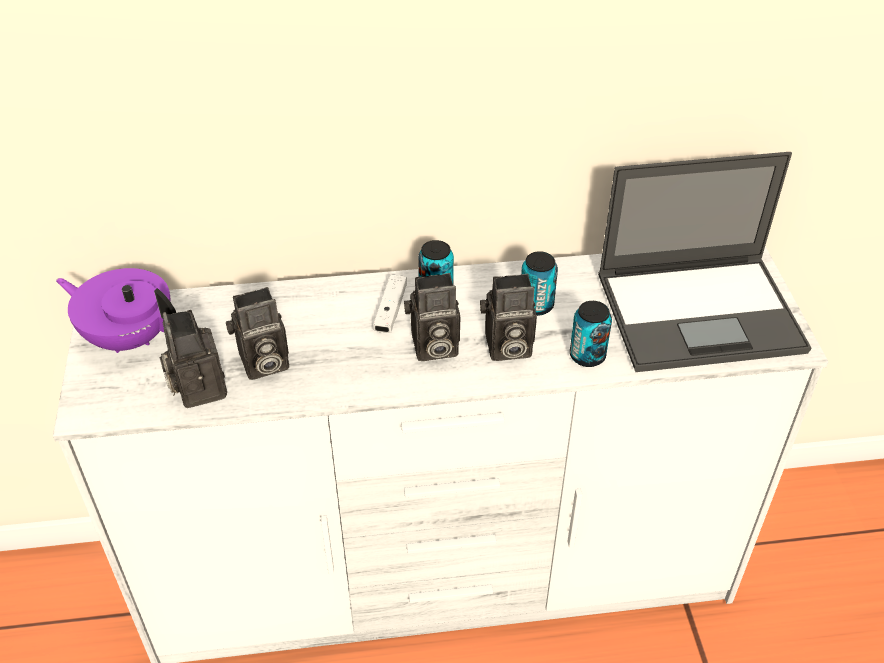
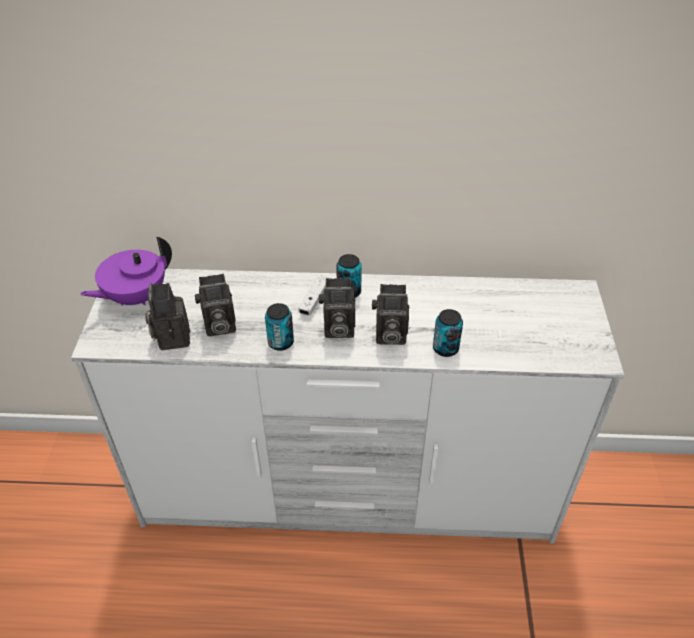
camera: 10 degrees right, 0 degrees up
purple teapot [56,268,176,353] -> purple teapot turned 75 degrees counterclockwise [80,236,172,305]
can [521,251,558,316] -> can moved to [265,303,294,351]
laptop [598,152,811,372] -> none

